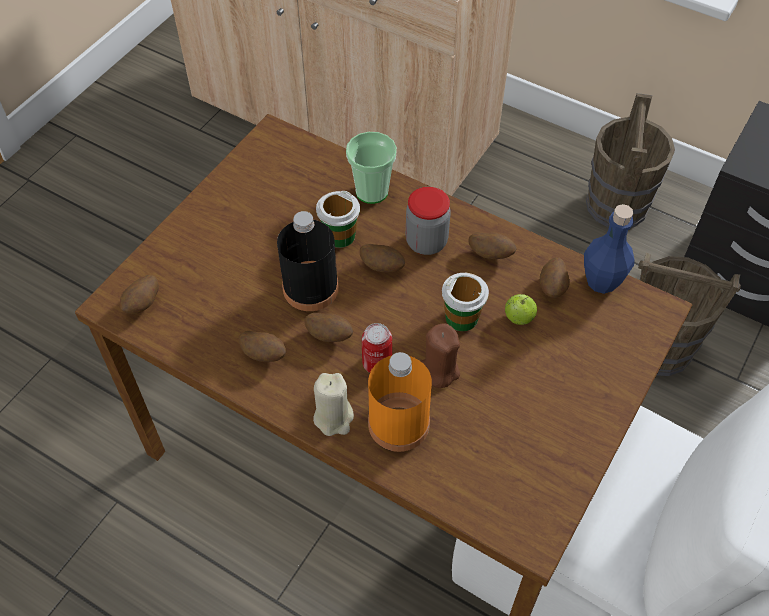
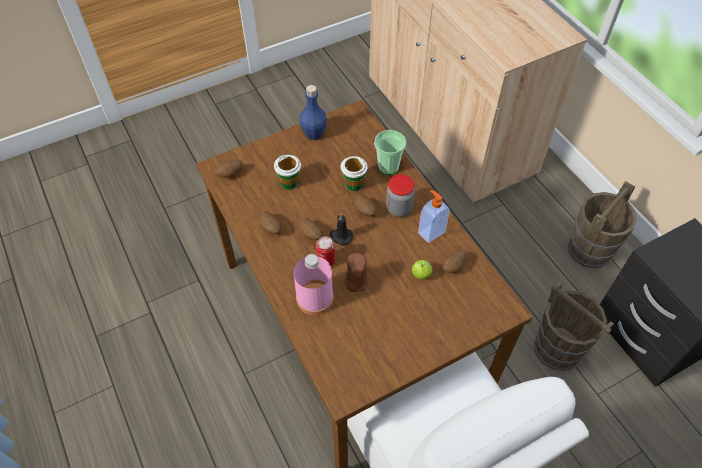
camera: 30 degrees right, 0 degrees up
black bottle [277,211,339,311] -> none
beige candle [313,373,354,436] -> none
orange bottle [368,352,432,452] -> pink bottle [293,254,334,315]
cup [442,273,489,331] -> cup moved to [274,155,301,190]
potato [468,232,516,259] -> soap dispenser [418,190,450,243]
blue bottle [584,204,635,294] -> blue bottle moved to [299,85,327,140]
none -> black candle [330,213,353,246]

